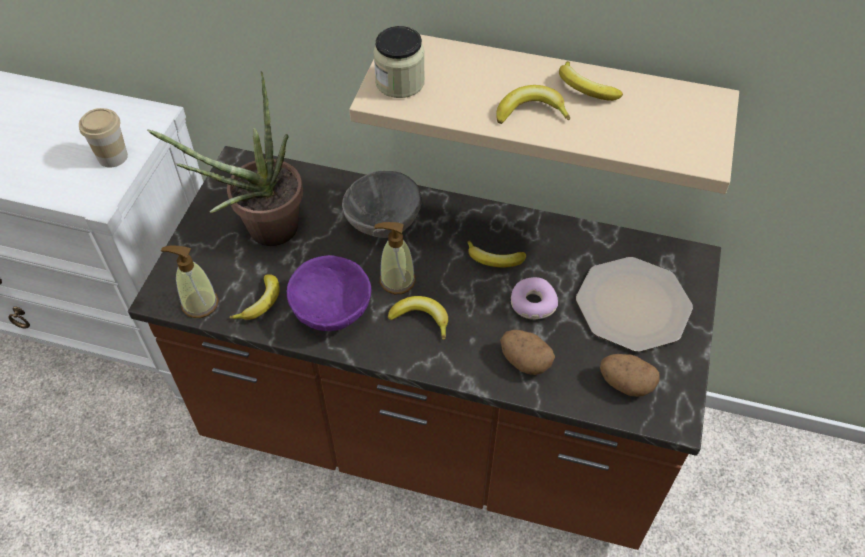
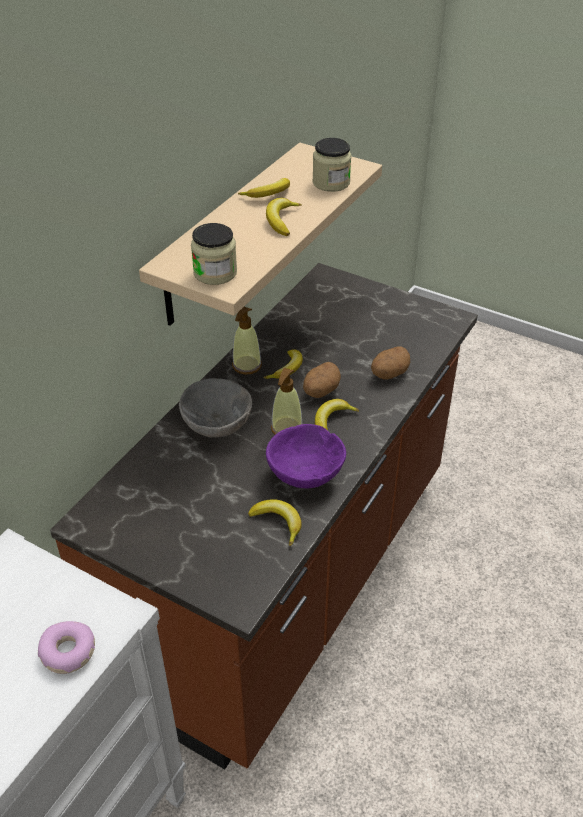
camera: 75 degrees left, 10 degrees down
cup [79,108,128,168] -> none
potted plant [147,71,303,246] -> none
soap dispenser [161,246,218,318] -> soap dispenser moved to [232,307,262,375]
donut [511,277,558,320] -> donut moved to [38,621,95,674]
plate [576,257,693,352] -> none
potato [600,354,660,397] -> potato moved to [303,362,341,398]
none -> jar [312,138,352,192]

